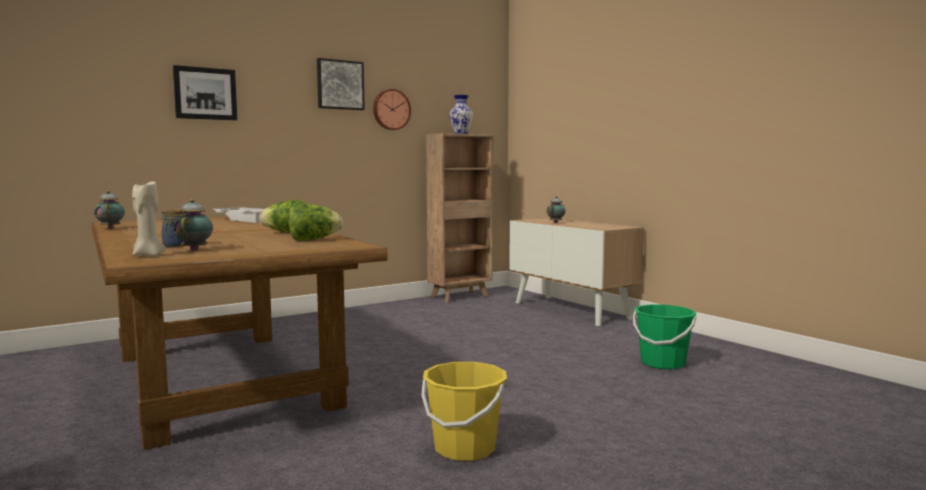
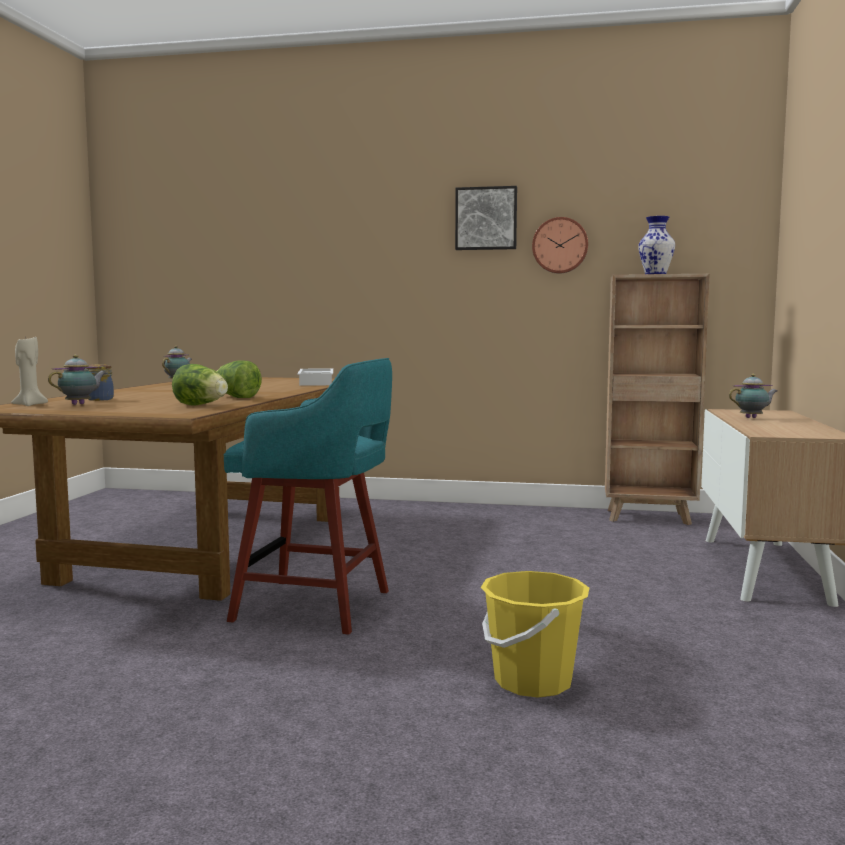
camera: 45 degrees right, 0 degrees up
picture [173,65,237,121] -> none
yellow bucket [421,362,507,461] -> yellow bucket moved to [481,571,589,698]
green bucket [633,304,697,369] -> none
none -> turquoise stool [224,358,392,635]

